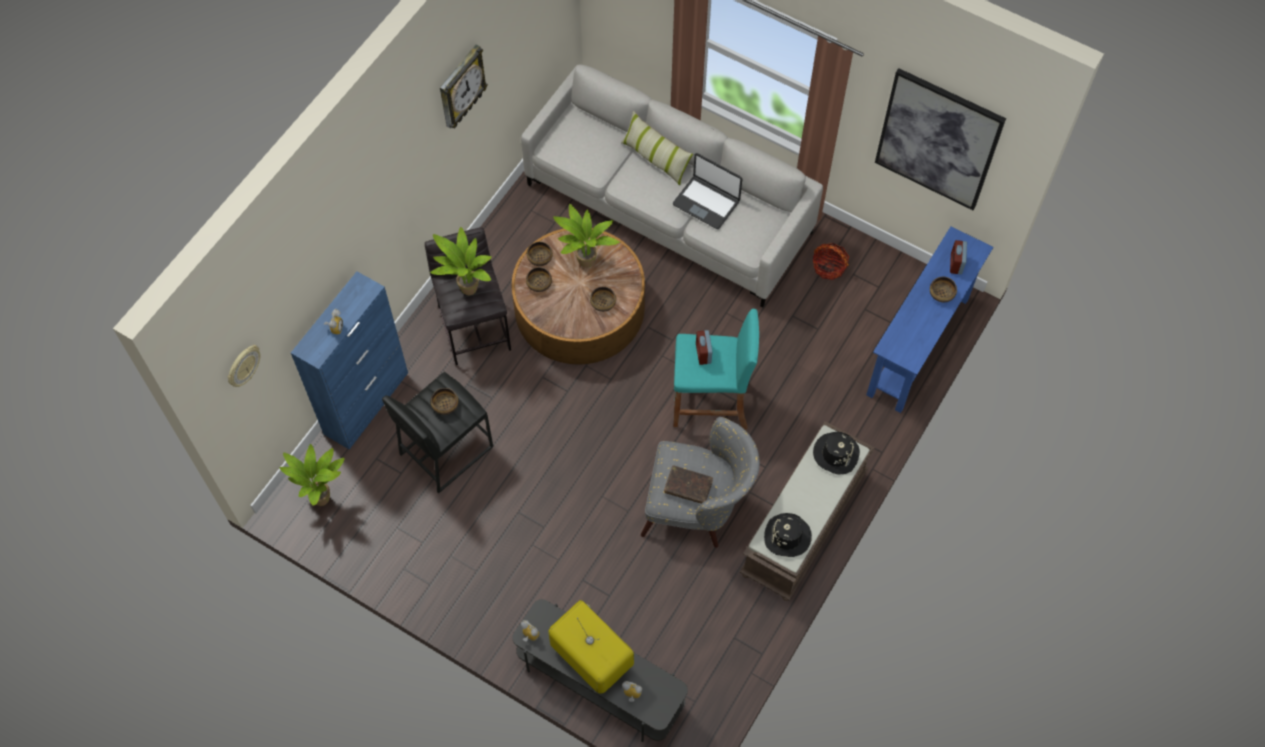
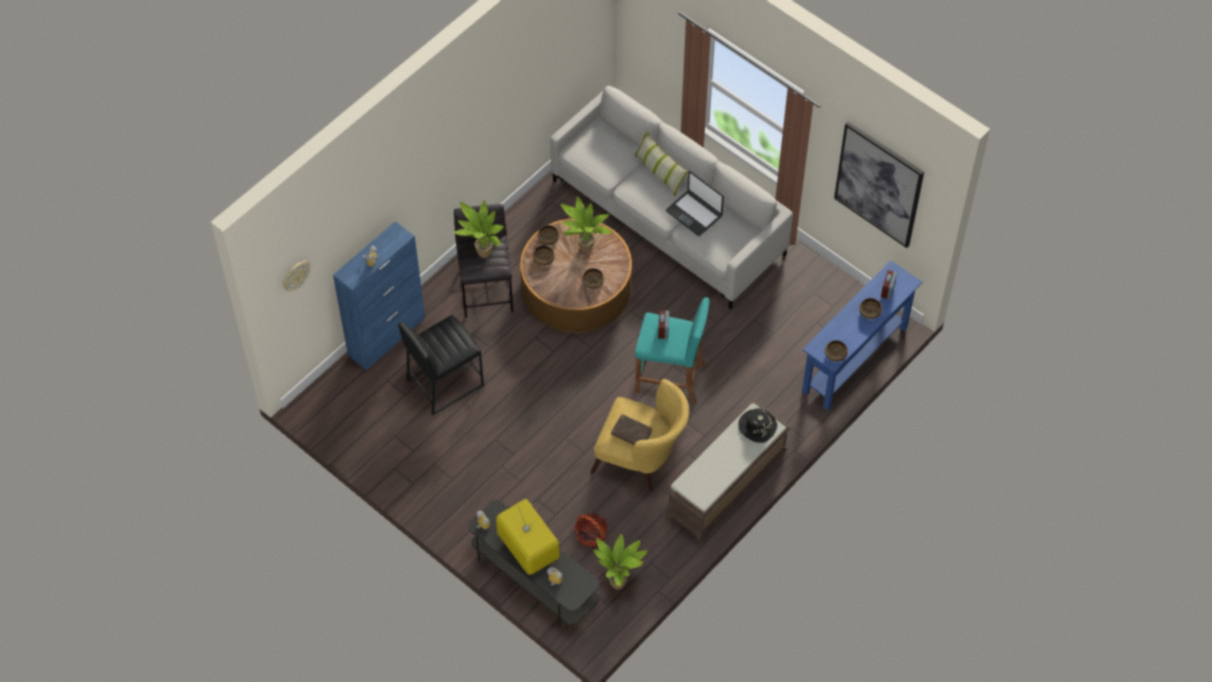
camera: 10 degrees right, 5 degrees down
potted plant [280,444,345,506] -> potted plant moved to [594,534,648,589]
bowl [431,388,459,415] -> bowl moved to [825,340,848,362]
wall clock [440,44,488,129] -> none
grey armchair [641,417,760,548] -> yellow armchair [591,379,689,492]
black hat [764,513,812,557] -> none
basket [813,243,849,280] -> basket moved to [574,513,608,548]

